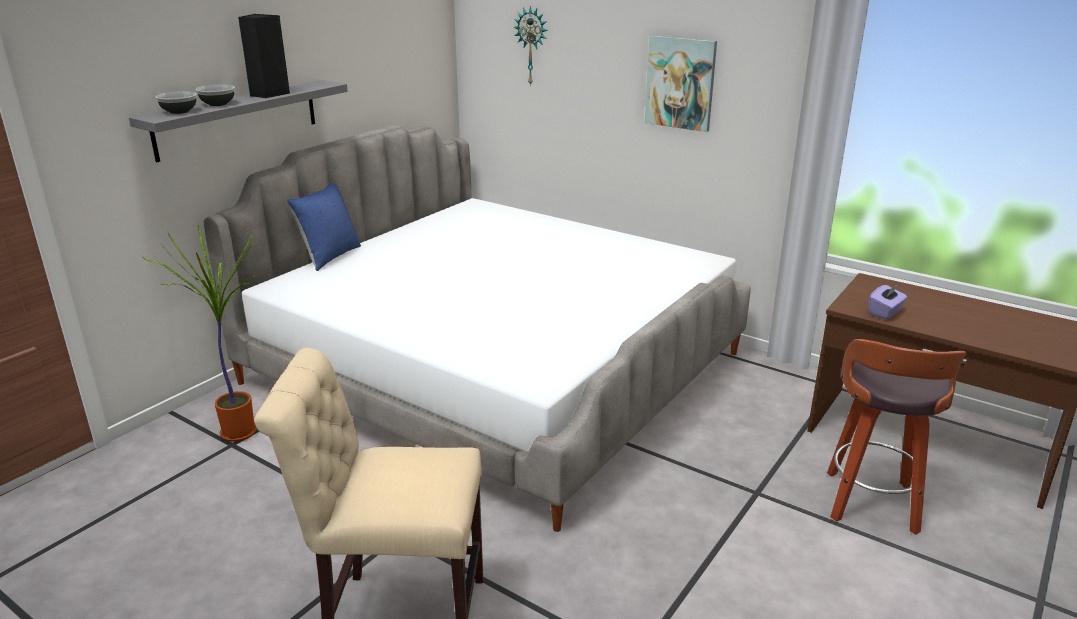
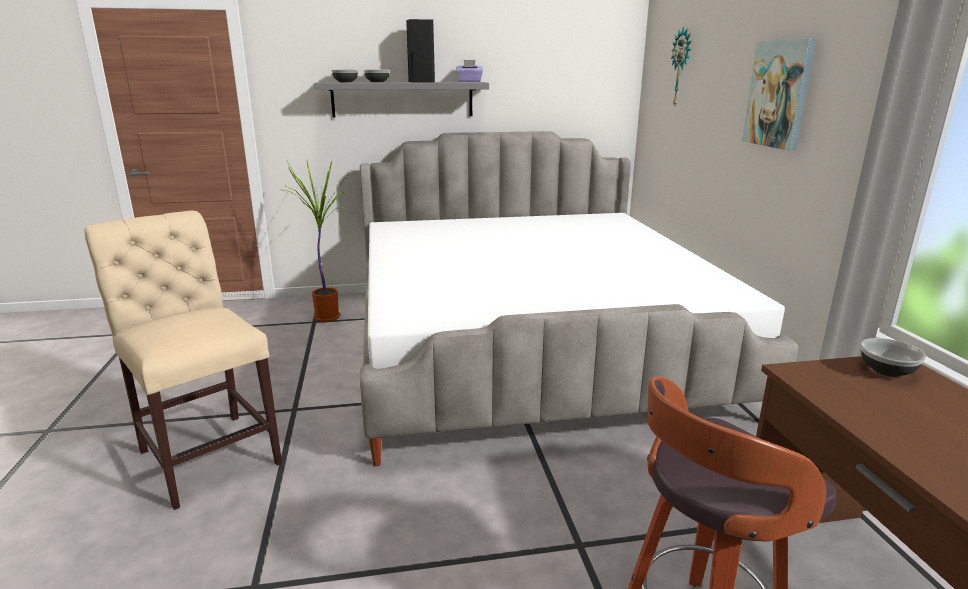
camera: 45 degrees right, 5 degrees down
blue pillow [286,183,361,271] -> none
purple tissue box [869,284,907,320] -> purple tissue box moved to [456,60,483,82]
none -> bowl [861,338,926,377]

